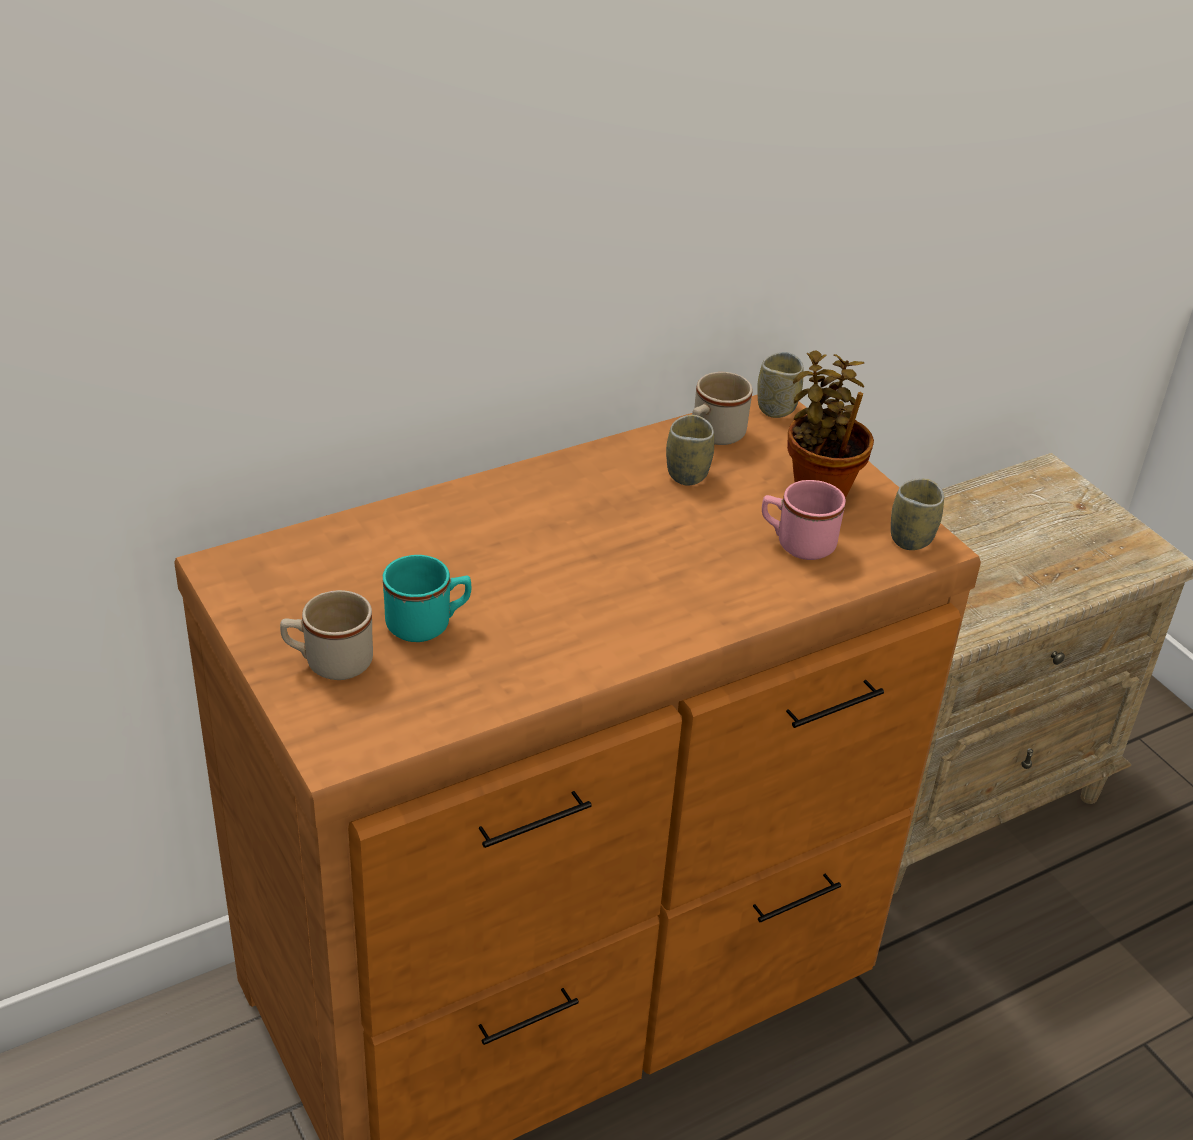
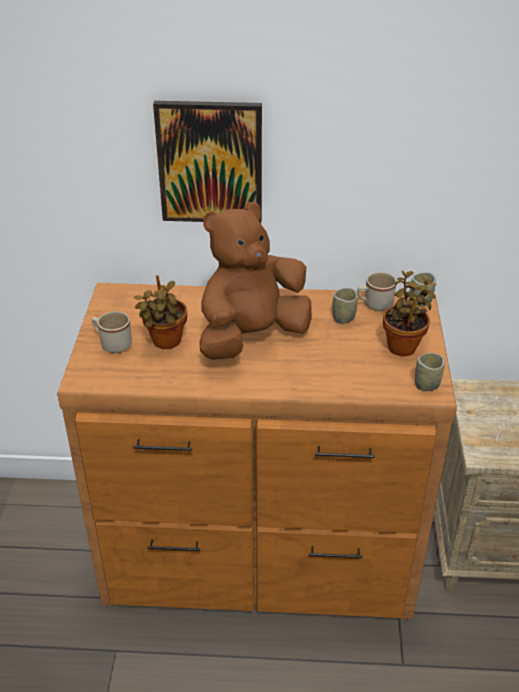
camera: 35 degrees right, 0 degrees up
turquoise mug [383,555,471,642] -> potted plant [134,275,187,349]
pink mug [762,480,846,560] -> none
none -> picture [153,101,262,223]
none -> brown plush toy [199,202,312,360]

